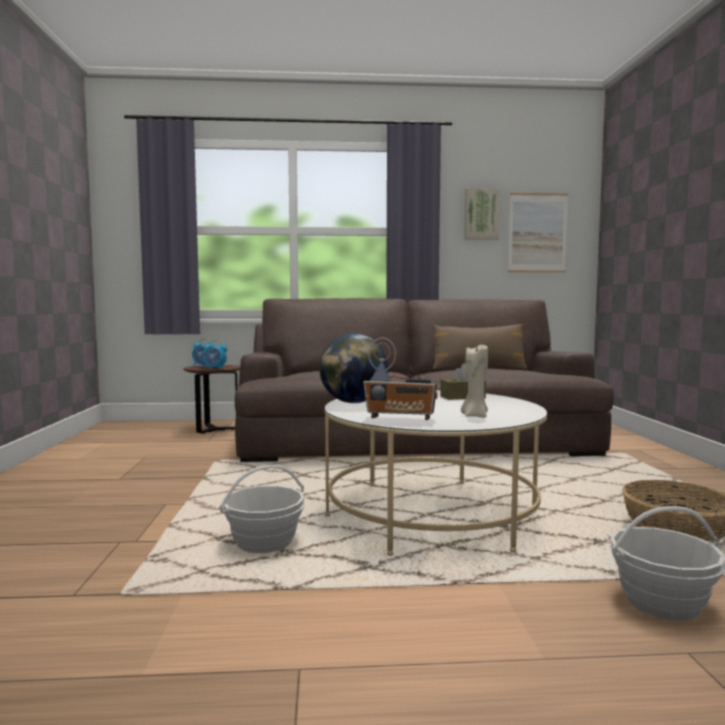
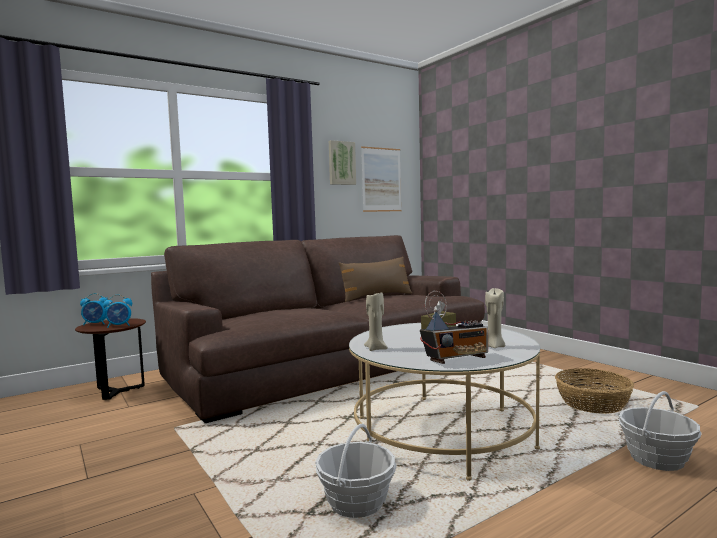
camera: 30 degrees left, 0 degrees up
globe [319,334,389,403] -> beige candle [364,290,388,351]

